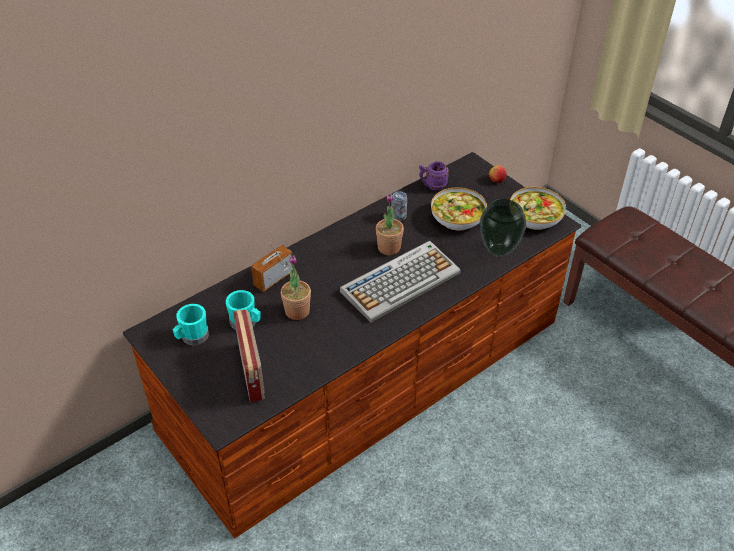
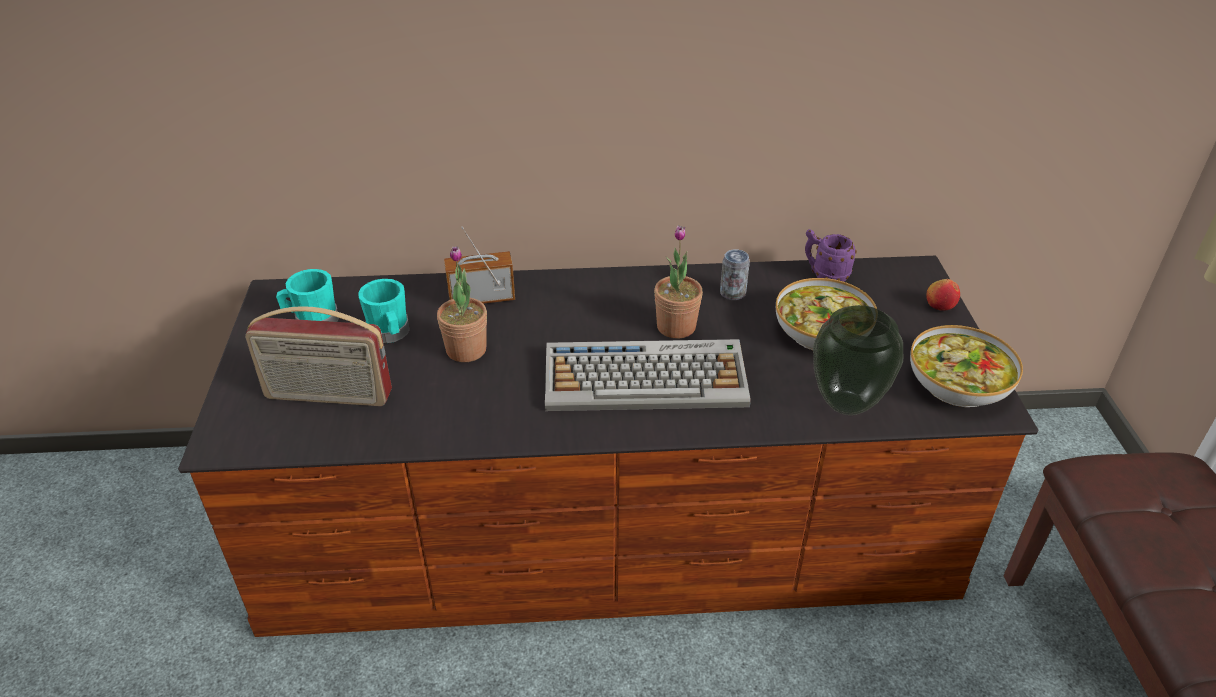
camera: 35 degrees right, 5 degrees down
radio [233,310,265,402] -> radio turned 75 degrees clockwise [245,306,392,406]

